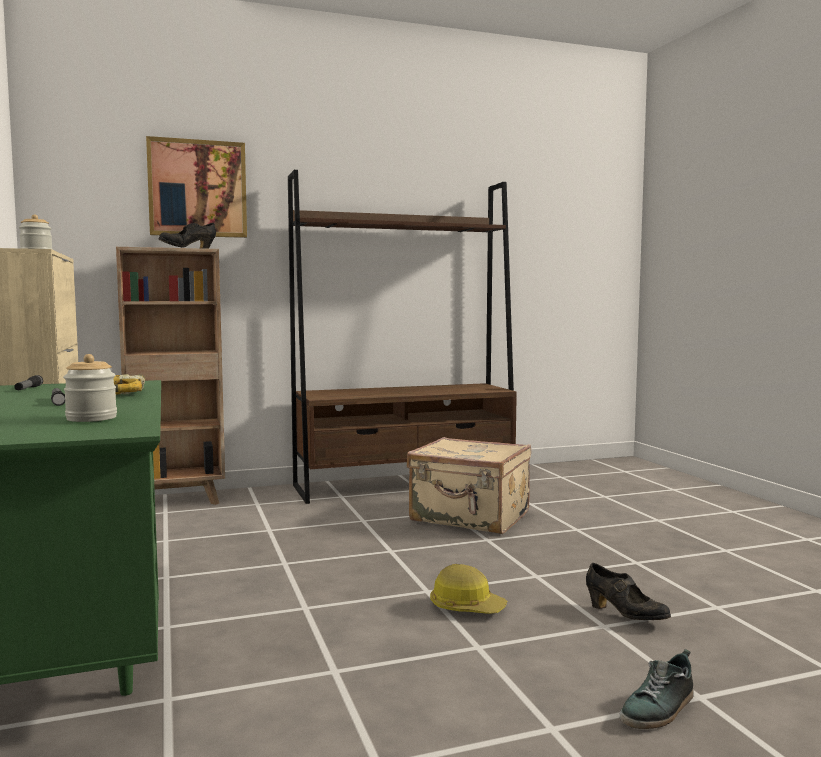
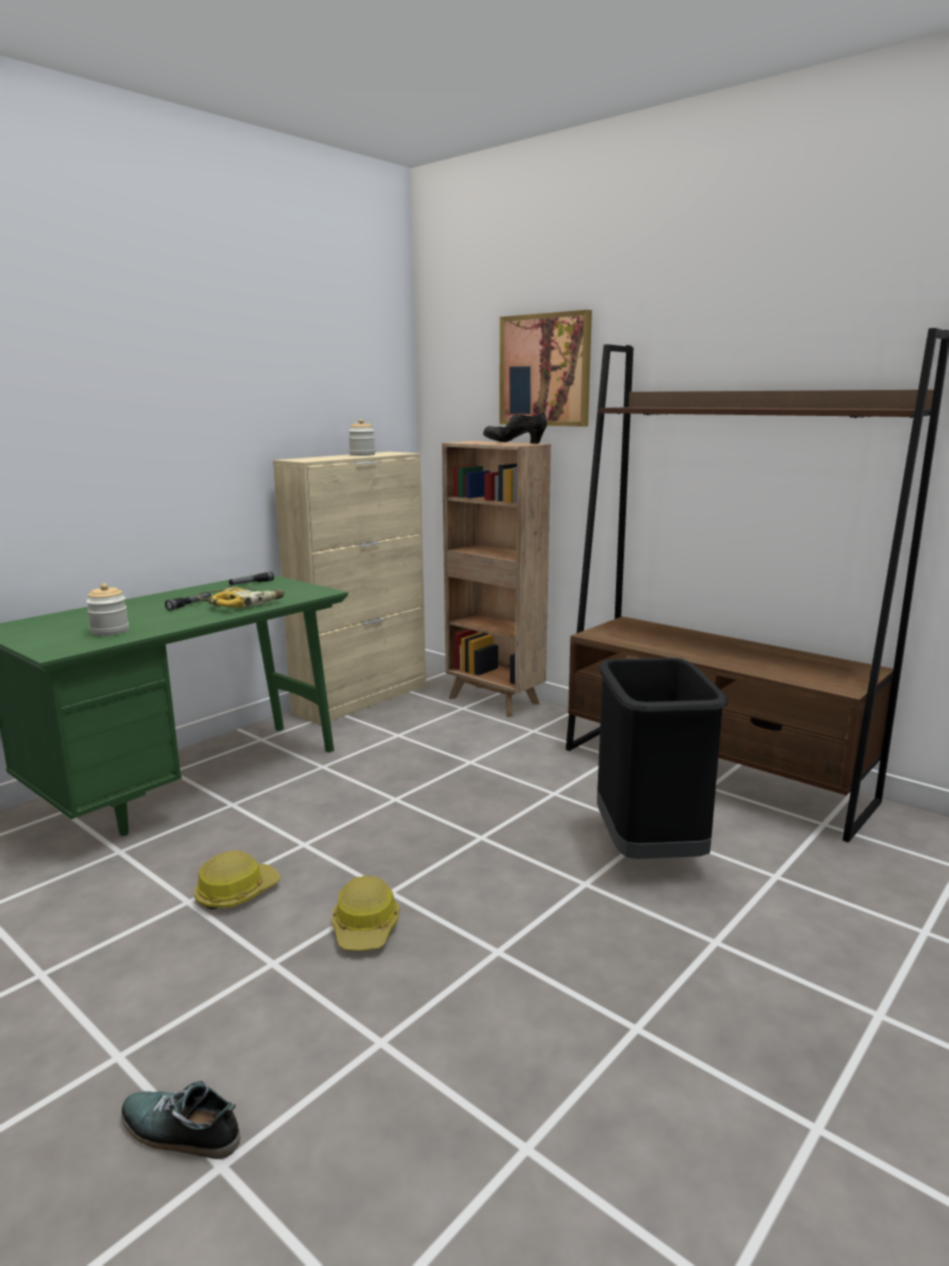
camera: 60 degrees right, 10 degrees up
beige suitcase [407,437,531,534] -> black trash can [597,658,728,859]
black shoe [586,563,671,620] -> none
none -> hard hat [194,851,281,910]

